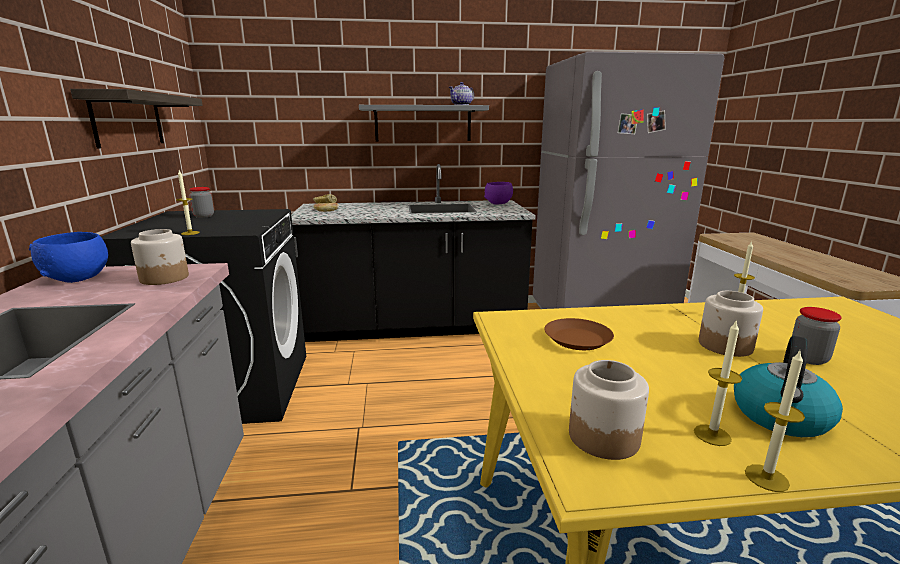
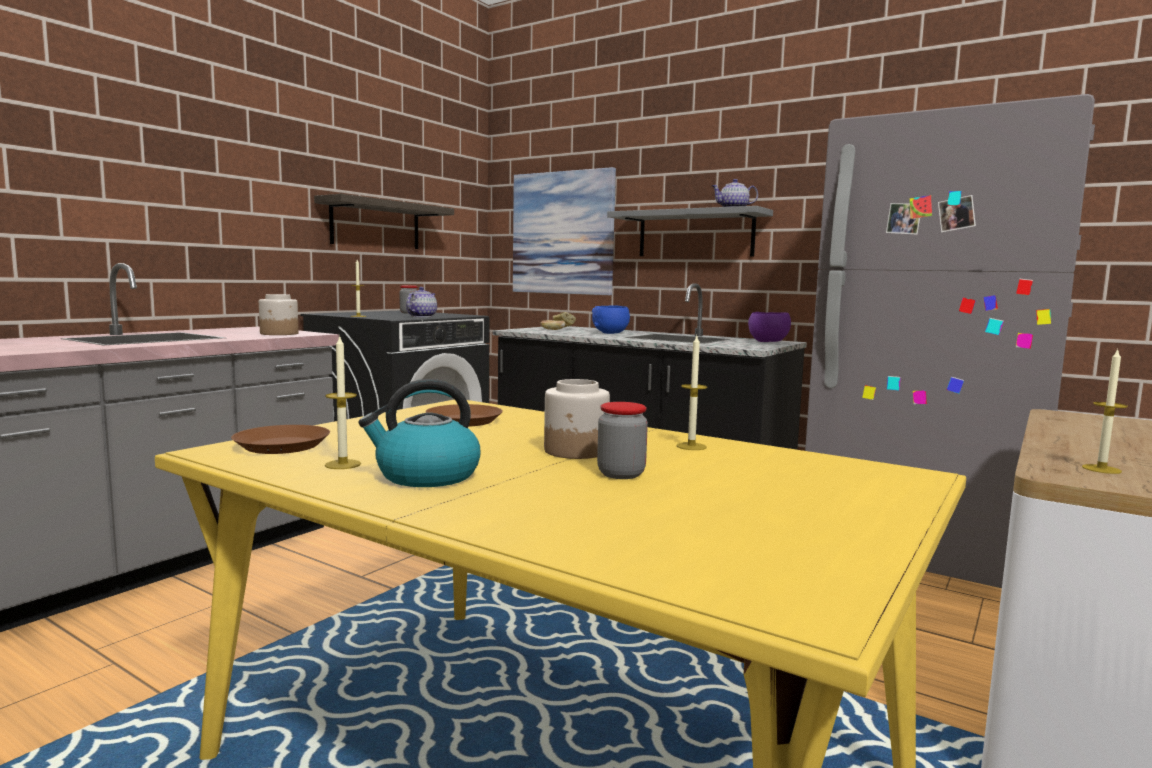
camera: 40 degrees right, 10 degrees down
blue bowl [29,232,108,283] -> blue bowl moved to [592,306,630,334]
jar [569,360,649,460] -> brown plate [231,425,330,454]
candle [745,351,805,492] -> candle moved to [1082,348,1128,474]
none -> teapot [406,287,437,317]
none -> picture [513,167,616,295]

